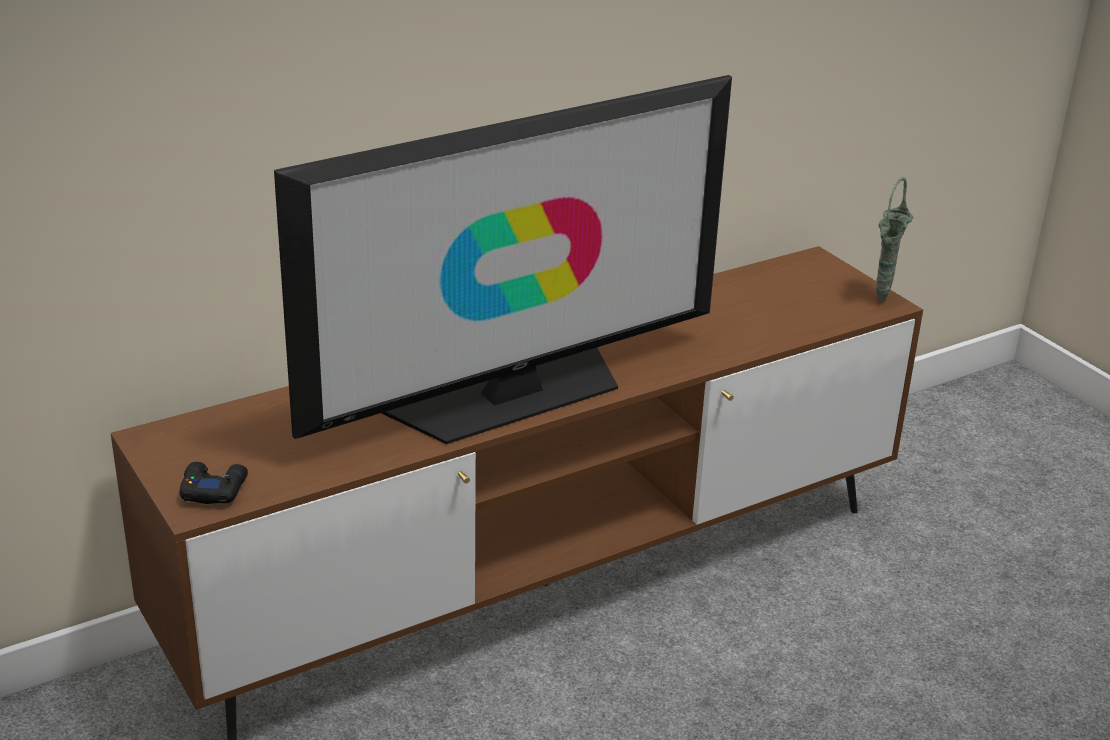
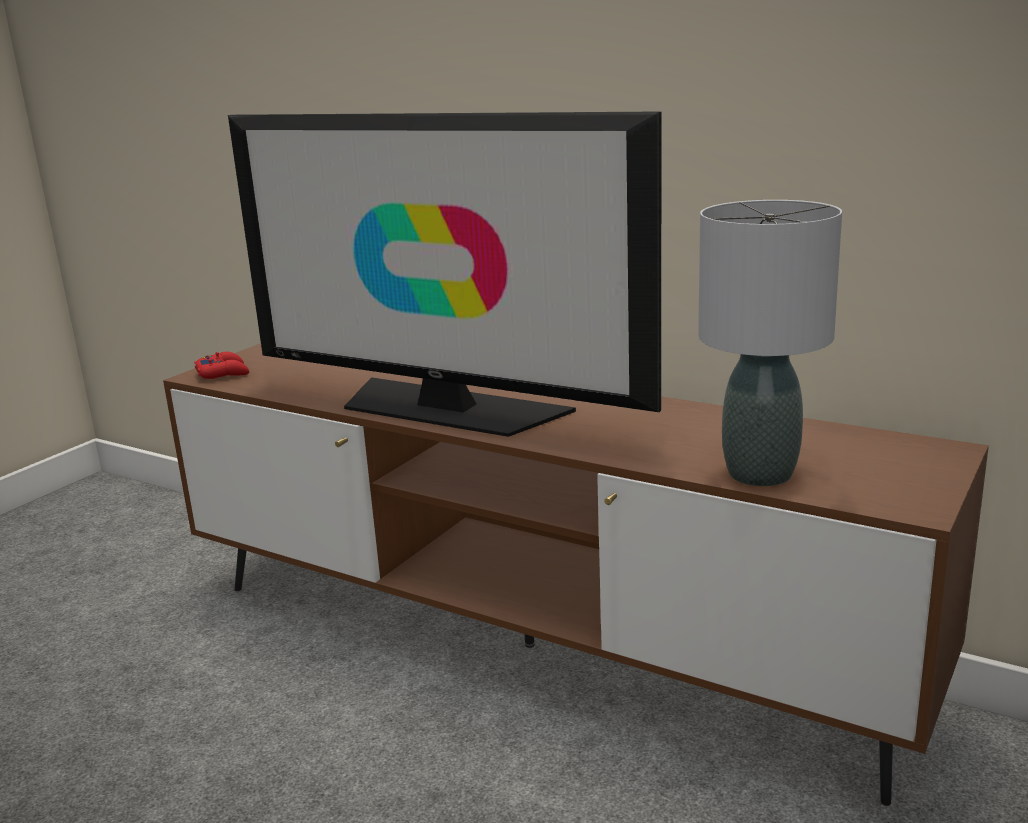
camera: 65 degrees right, 10 degrees down
black game controller [180,462,248,504] -> red game controller [194,352,249,379]
green vase [876,177,913,302] -> none
none -> grey table lamp [698,200,842,486]

